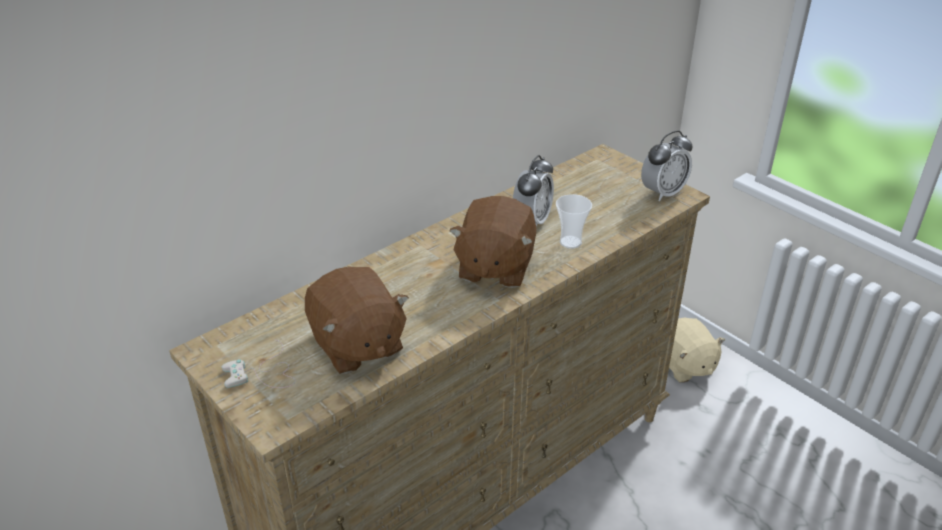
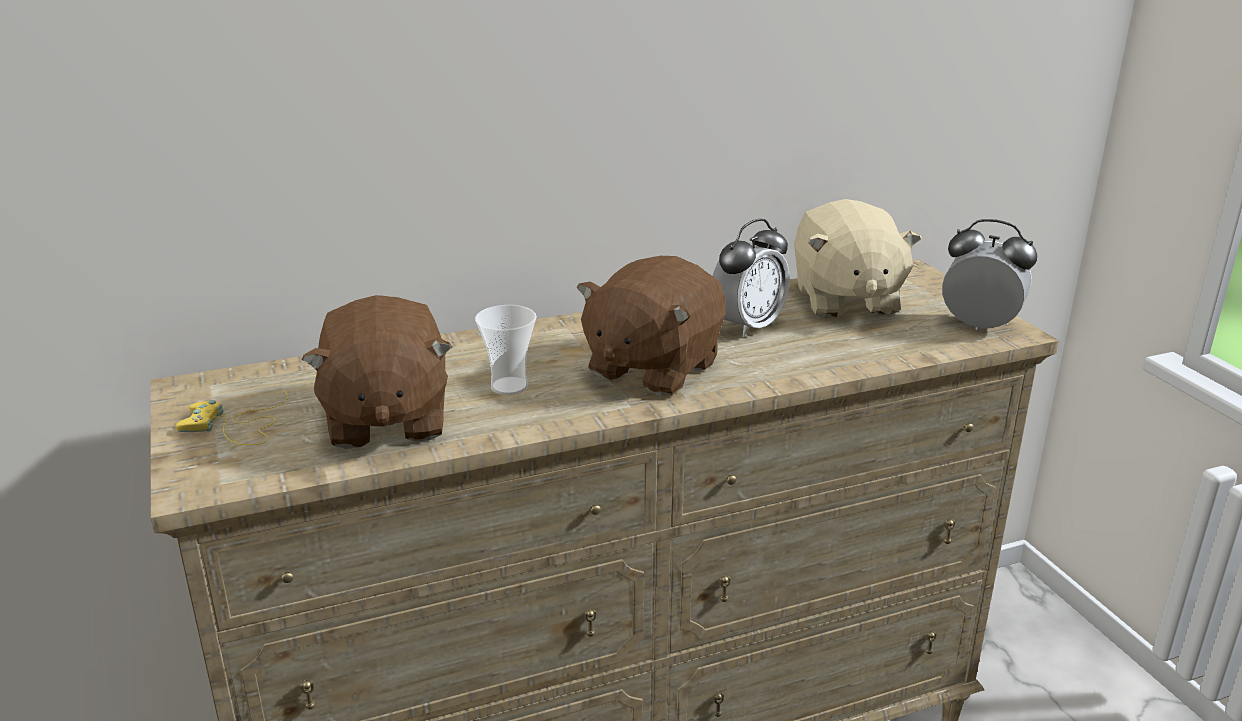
camera: 20 degrees right, 10 degrees down
white game controller [221,339,296,388] -> yellow game controller [175,391,288,445]
cup [556,194,592,249] -> cup moved to [475,305,537,395]
alarm clock [641,130,693,202] -> alarm clock turned 135 degrees counterclockwise [942,219,1037,330]
beige plush toy [669,317,725,383] -> beige plush toy moved to [794,199,922,318]

